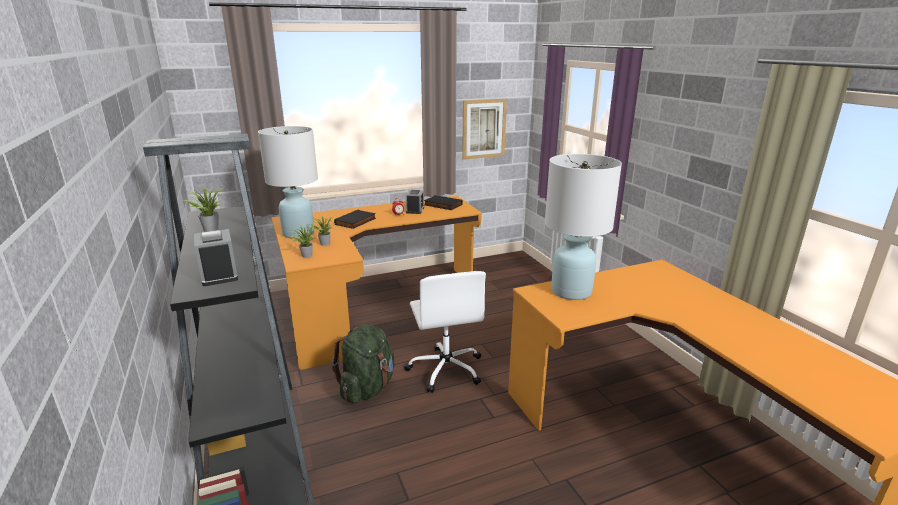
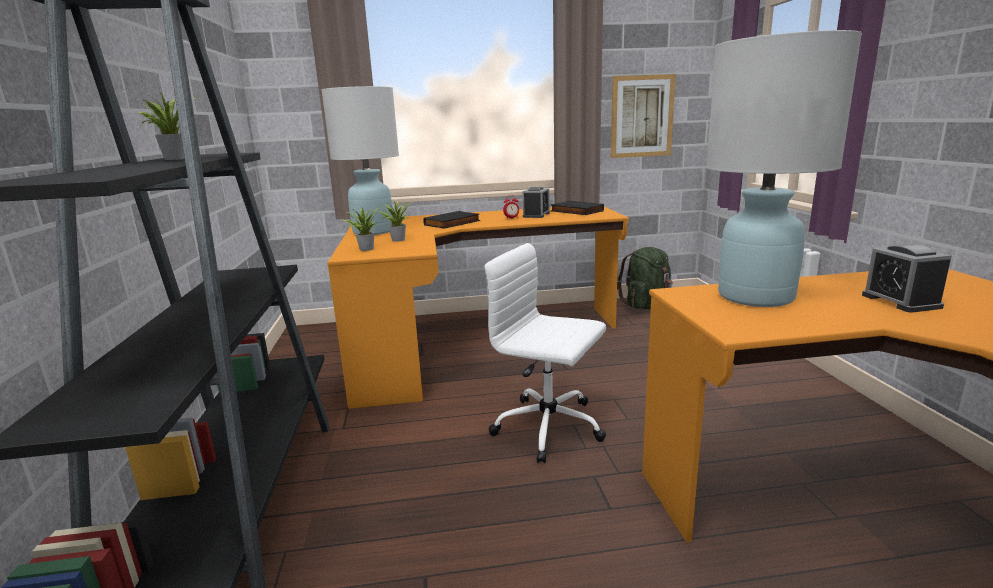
camera: 15 degrees right, 5 degrees down
alarm clock [194,229,238,286] -> alarm clock moved to [862,244,952,313]
green backpack [332,325,394,403] -> green backpack moved to [617,247,673,309]
white office chair [404,271,486,393] -> white office chair turned 120 degrees clockwise [484,243,606,463]

